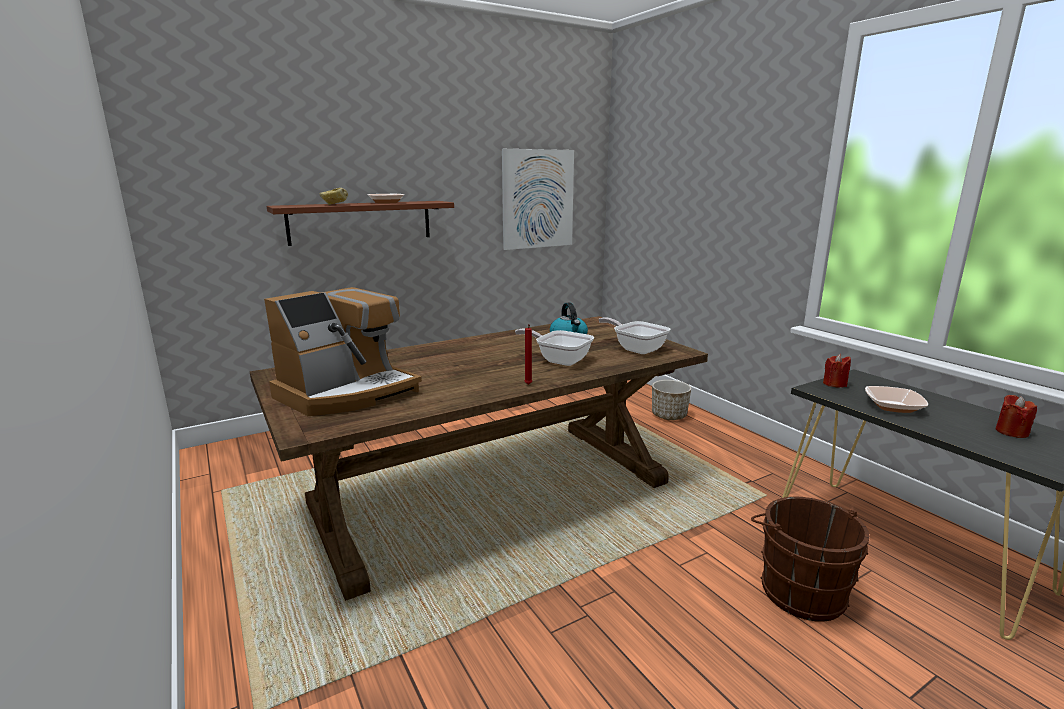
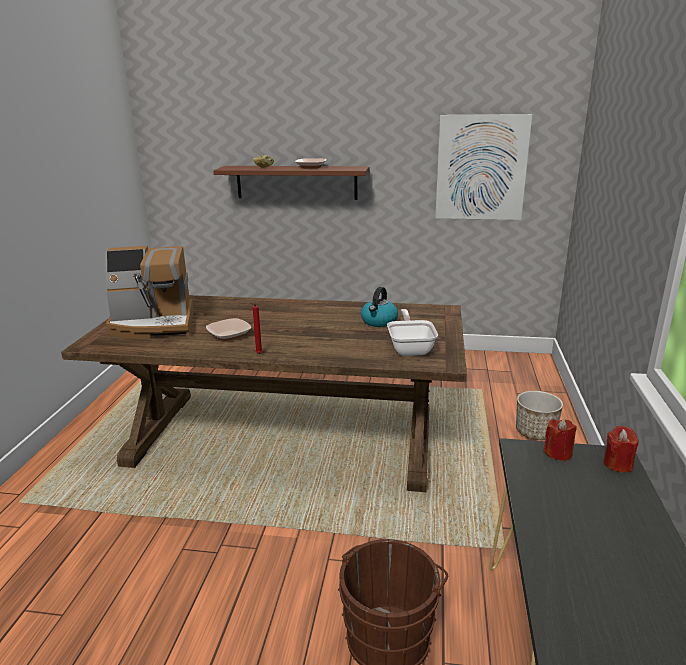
camera: 40 degrees right, 5 degrees up
frying pan [515,329,594,366] -> none
bowl [865,386,928,413] -> bowl moved to [206,318,251,341]
red candle [996,395,1037,438] -> red candle moved to [604,426,638,472]

